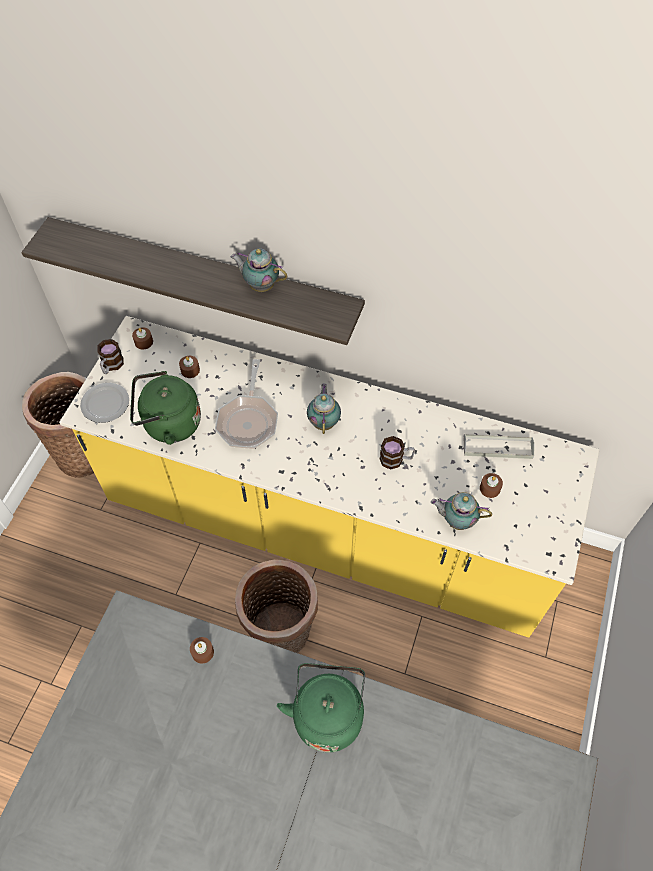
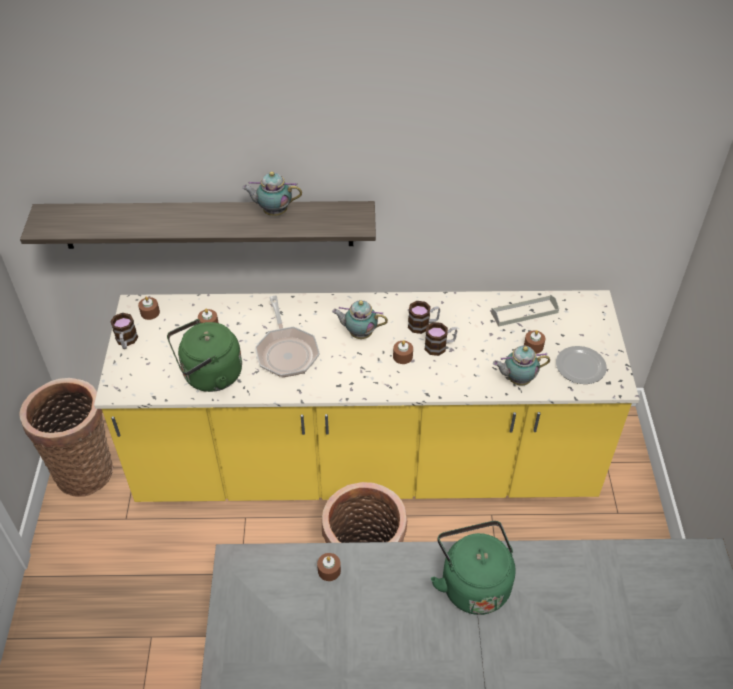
camera: 20 degrees left, 10 degrees down
plate [80,383,129,423] -> plate moved to [556,346,607,384]
teapot [307,384,341,434] -> teapot turned 60 degrees counterclockwise [332,300,388,339]
none -> brown candle [393,340,413,364]
none -> mug [408,301,440,334]

